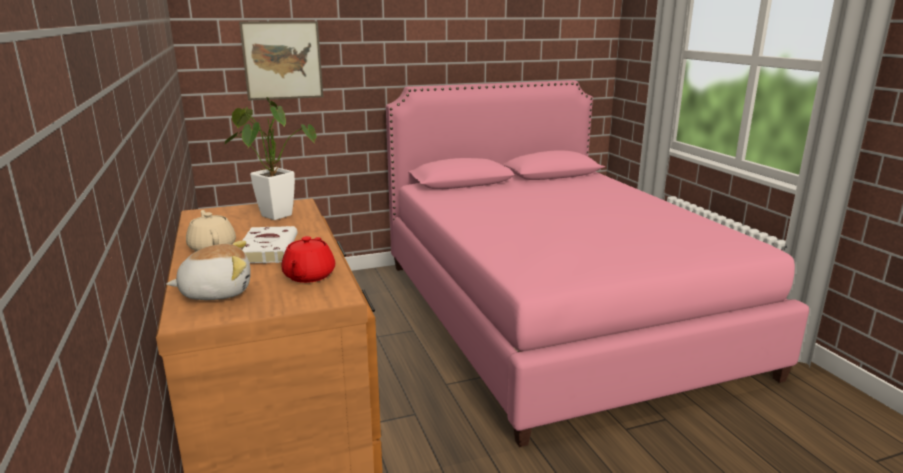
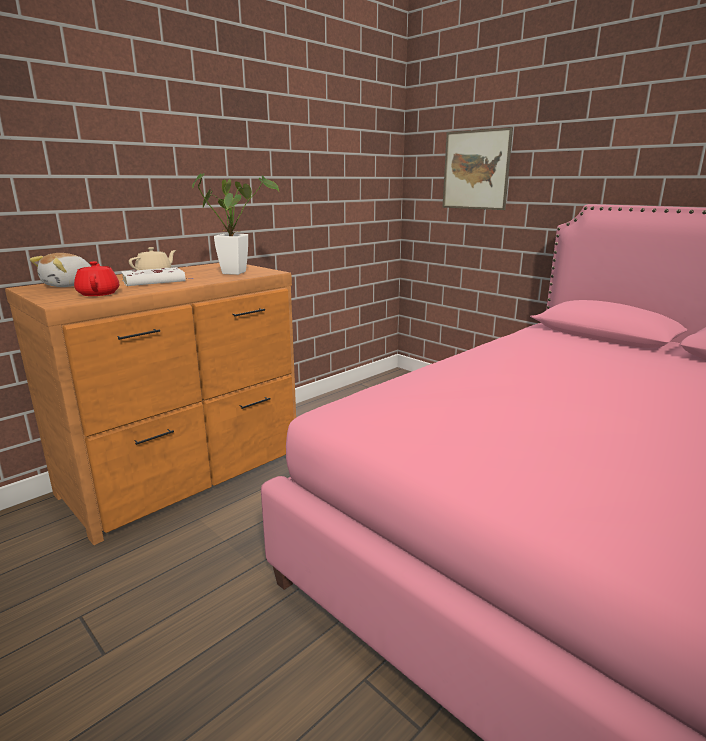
camera: 65 degrees right, 0 degrees up
plush toy [166,241,251,300] -> plush toy turned 75 degrees clockwise [30,253,91,287]
red teapot [281,236,335,283] -> red teapot turned 90 degrees clockwise [74,261,119,296]

